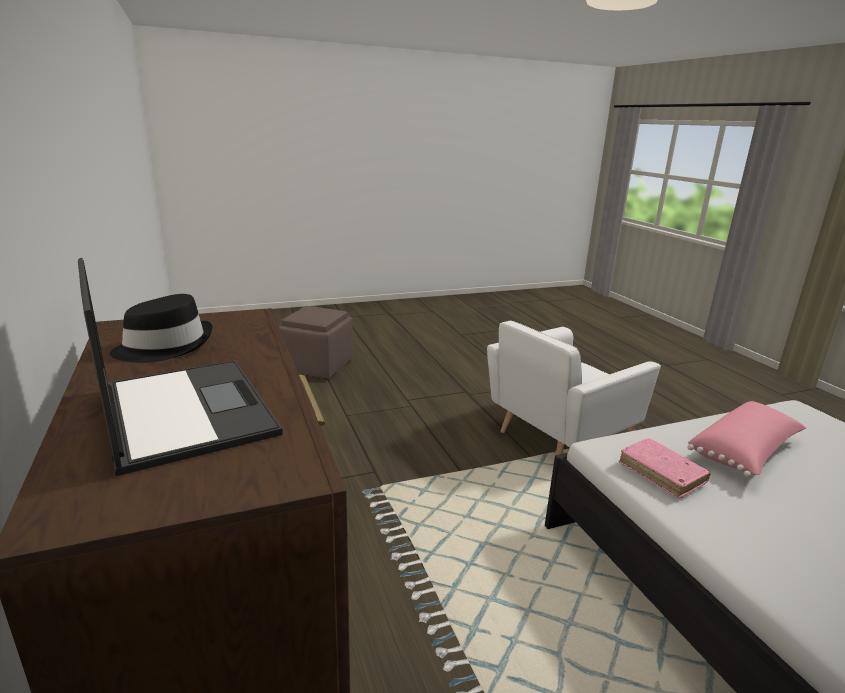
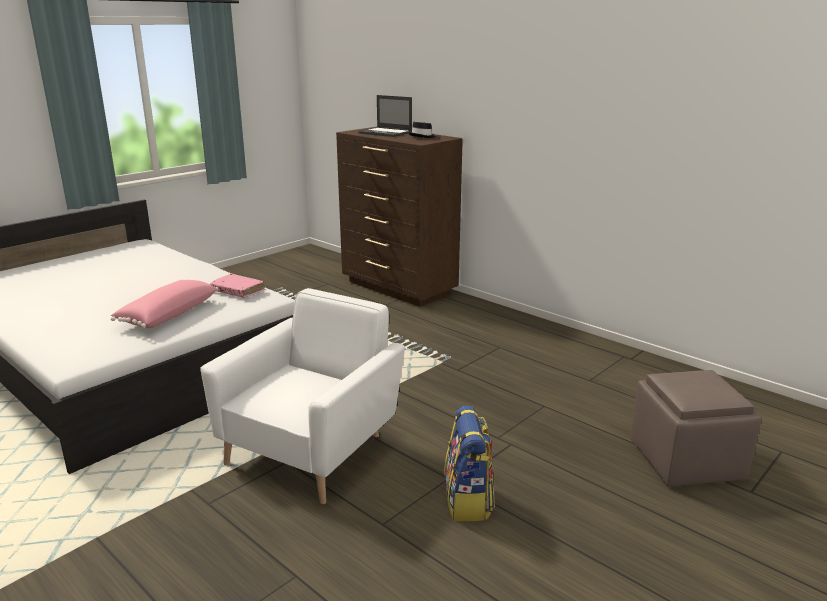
camera: 155 degrees right, 0 degrees up
none -> backpack [444,406,495,521]

